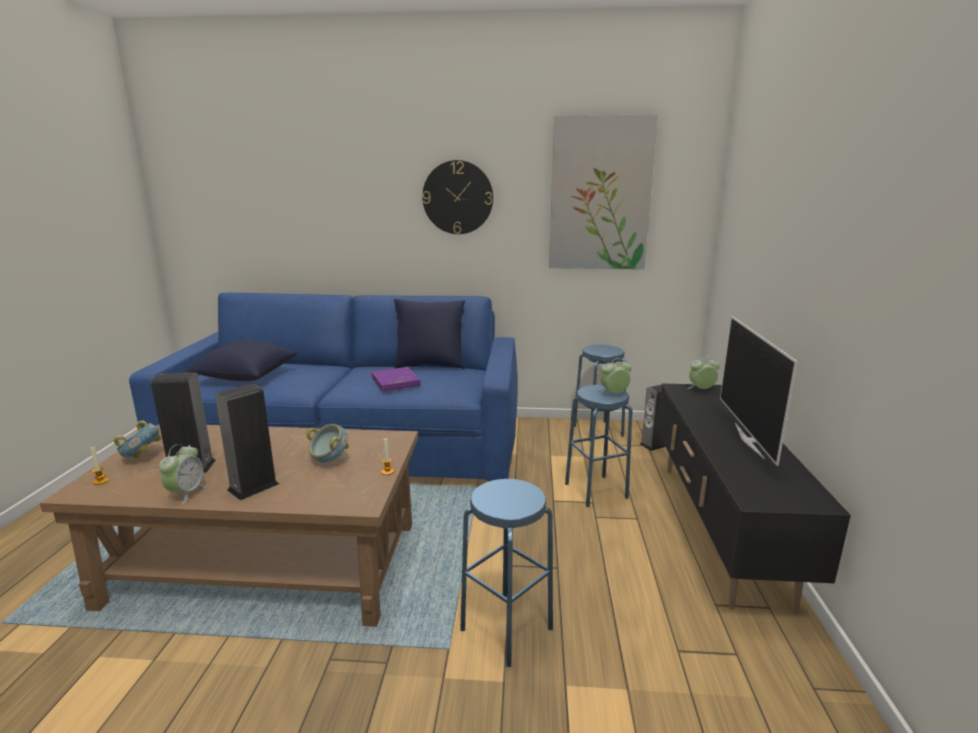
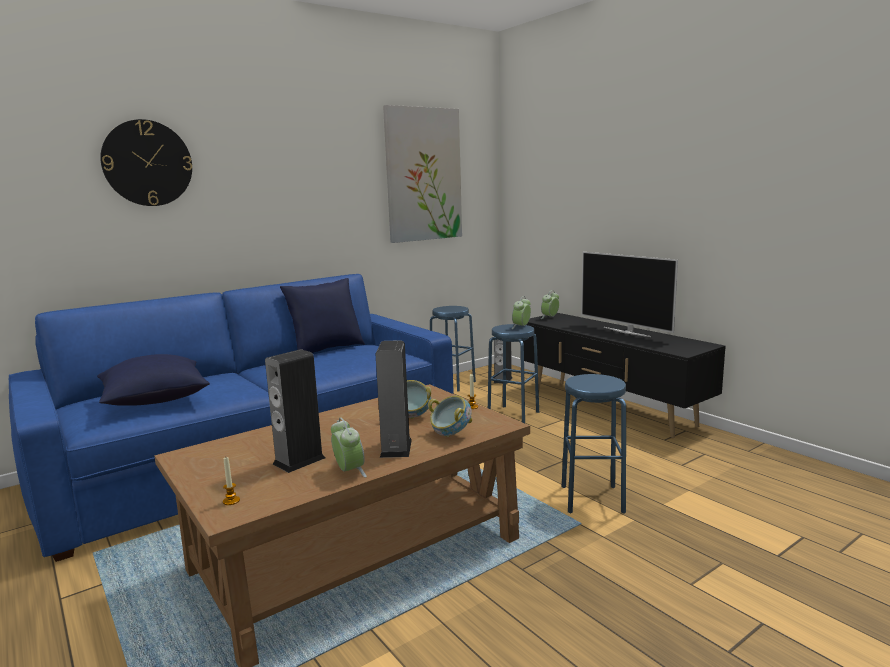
camera: 40 degrees left, 5 degrees down
bowl [114,420,161,458] -> bowl moved to [428,396,472,437]
purple book [372,367,421,391] -> none
wall clock [422,160,493,234] -> wall clock moved to [100,119,192,206]

